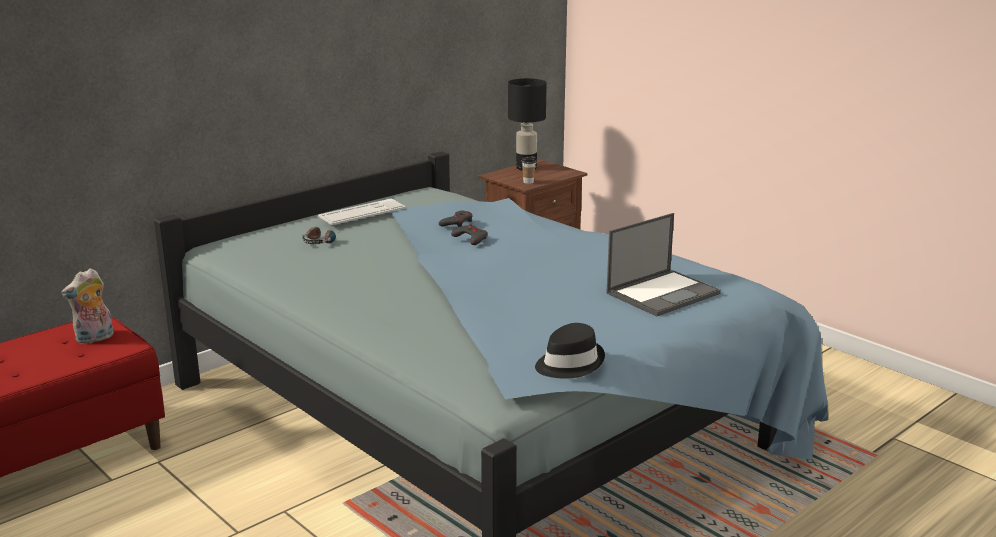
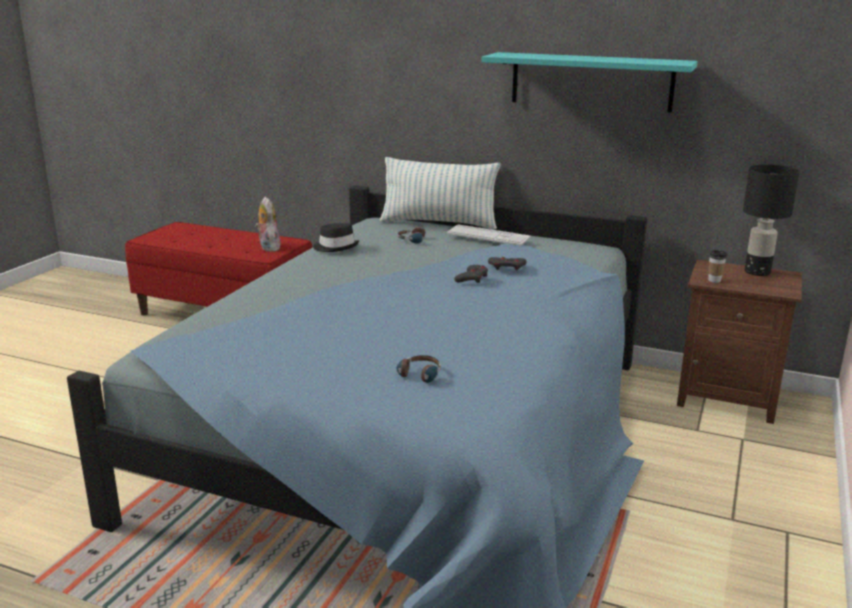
camera: 65 degrees right, 0 degrees up
plush toy [61,268,113,344] -> plush toy turned 45 degrees clockwise [255,197,281,252]
black hat [535,323,605,379] -> black hat moved to [313,223,359,252]
laptop [607,213,721,316] -> headphones [391,355,441,383]
none -> pillow [380,157,501,230]
none -> turquoise shelf [482,52,698,112]

